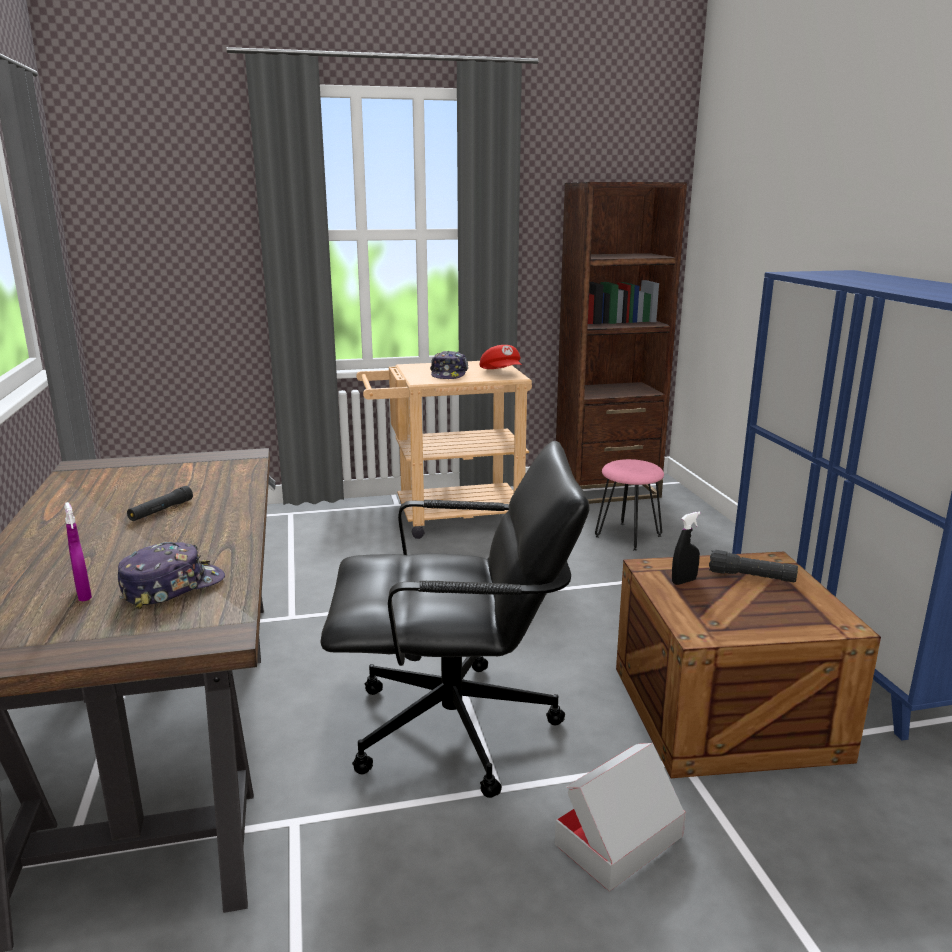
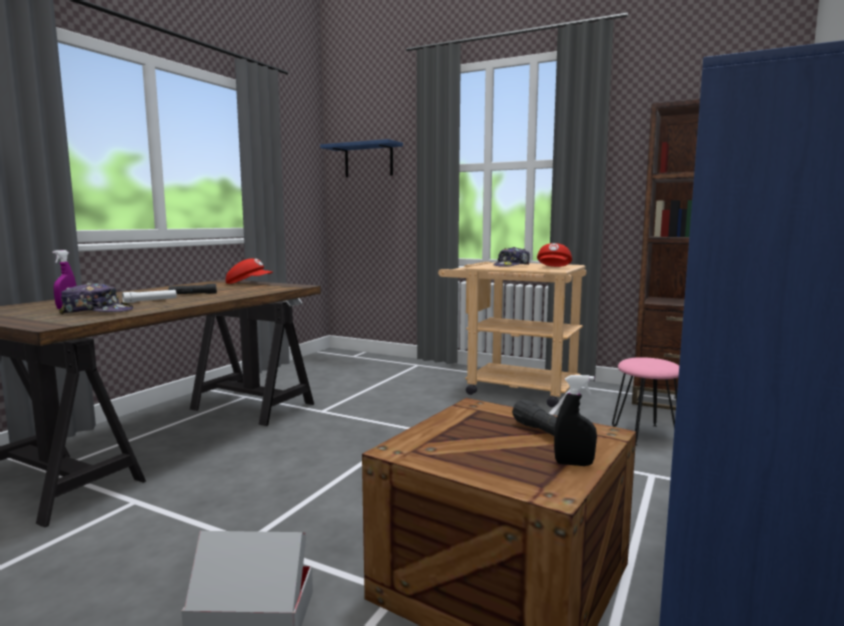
camera: 40 degrees right, 10 degrees down
black office chair [321,441,589,798] -> none
black spray bottle [672,512,701,585] -> black spray bottle moved to [554,375,597,466]
none -> white flashlight [122,290,177,303]
none -> red cap [226,258,273,284]
none -> blue shelf [320,139,403,177]

